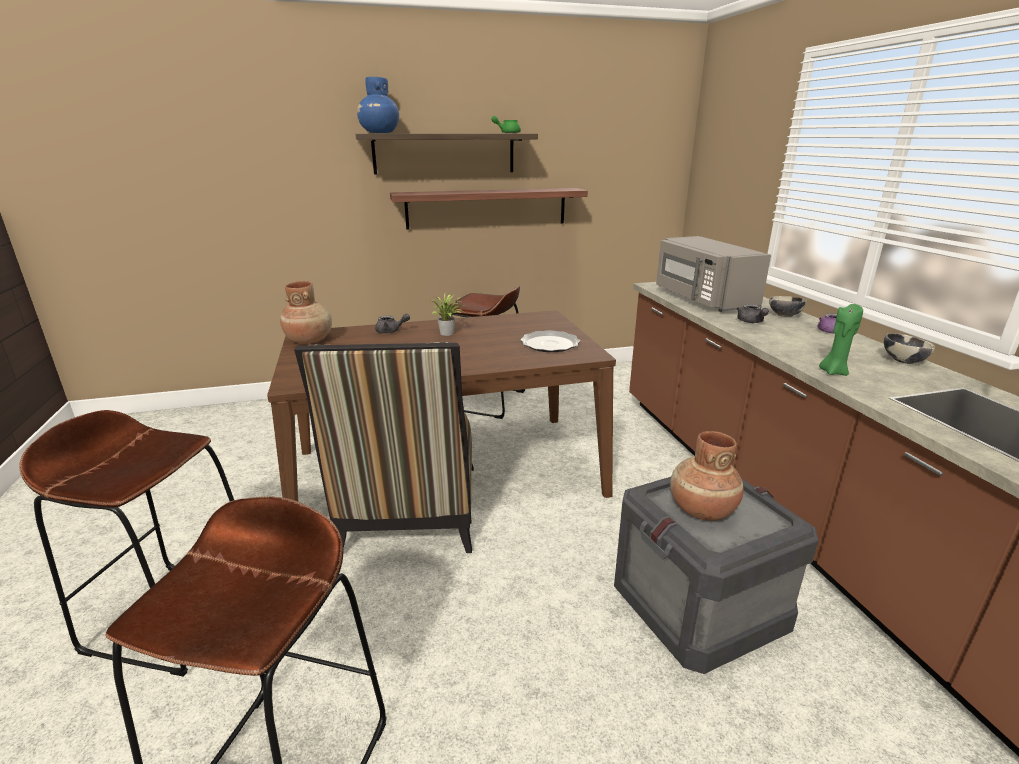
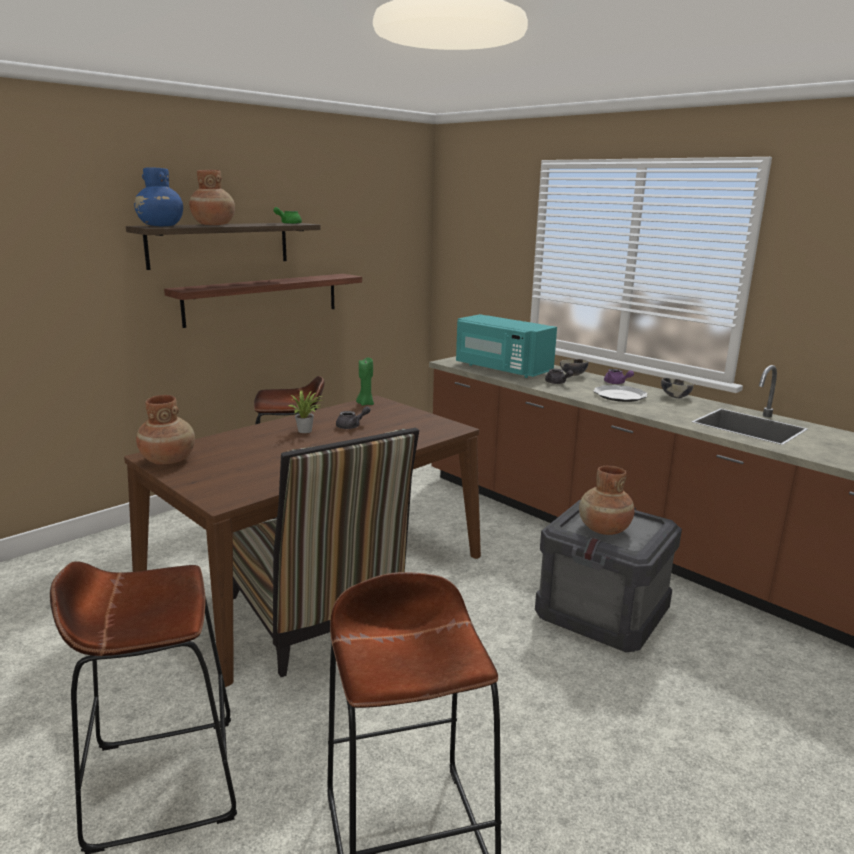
camera: 30 degrees left, 5 degrees down
grey teapot [375,313,410,333] -> grey teapot moved to [336,406,371,429]
plate [520,330,580,352] -> plate moved to [593,385,648,402]
grey microwave [656,236,771,312] -> turquoise microwave [456,314,557,378]
green candle [819,304,863,376] -> green candle moved to [356,357,374,406]
none -> brown vase [189,170,235,225]

